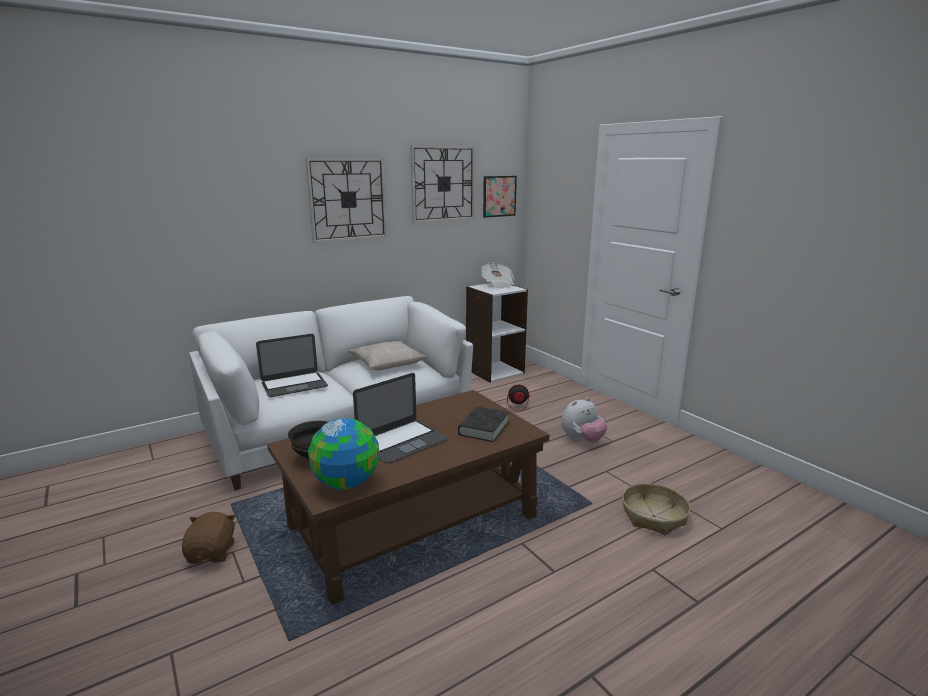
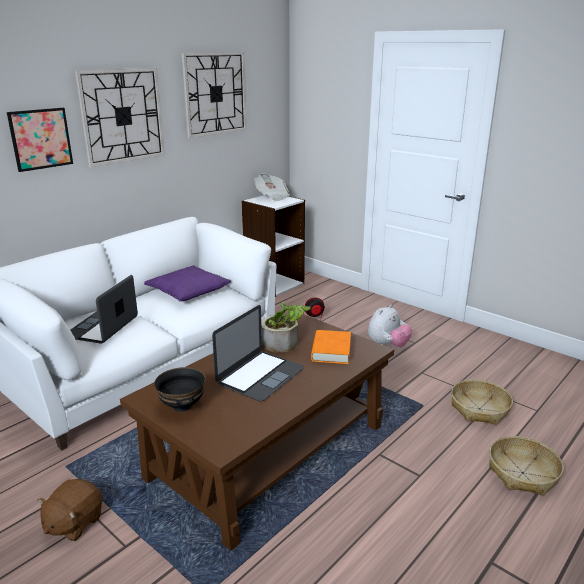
camera: 15 degrees left, 5 degrees up
brown plush toy [182,512,236,563] -> brown plush toy turned 135 degrees counterclockwise [38,479,103,541]
laptop [256,334,328,397] -> laptop turned 150 degrees clockwise [70,275,138,344]
globe [308,418,379,490] -> none
beige pillow [349,341,426,370] -> purple pillow [144,265,231,301]
black book [458,407,509,442] -> orange book [311,330,351,364]
picture [483,176,517,218] -> picture moved to [7,108,73,172]
none -> potted plant [261,302,311,353]
none -> basket [489,436,564,496]

